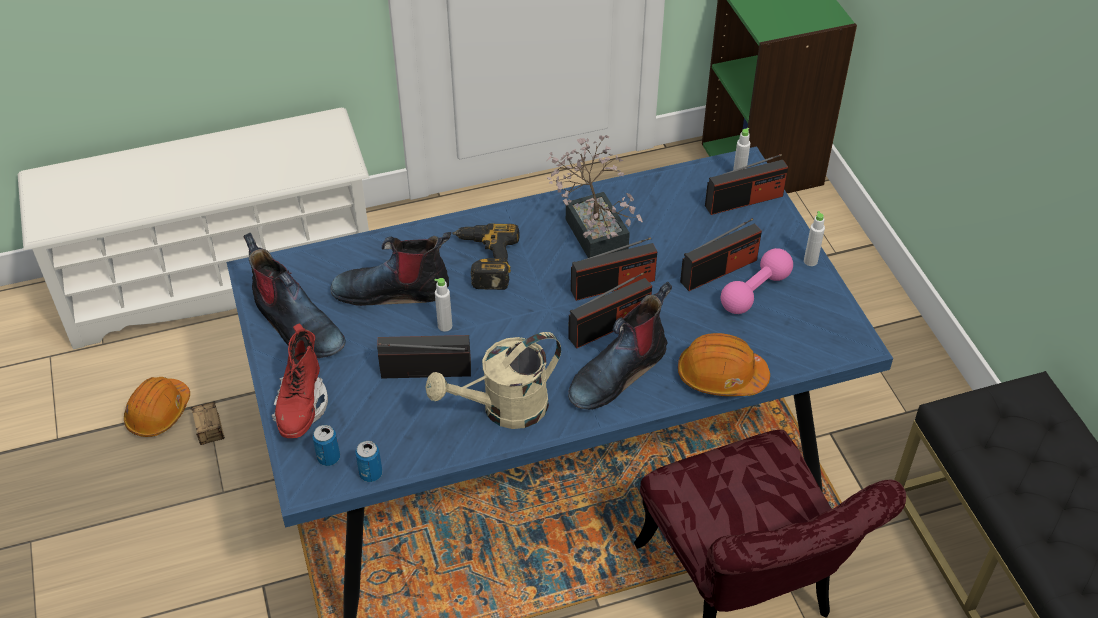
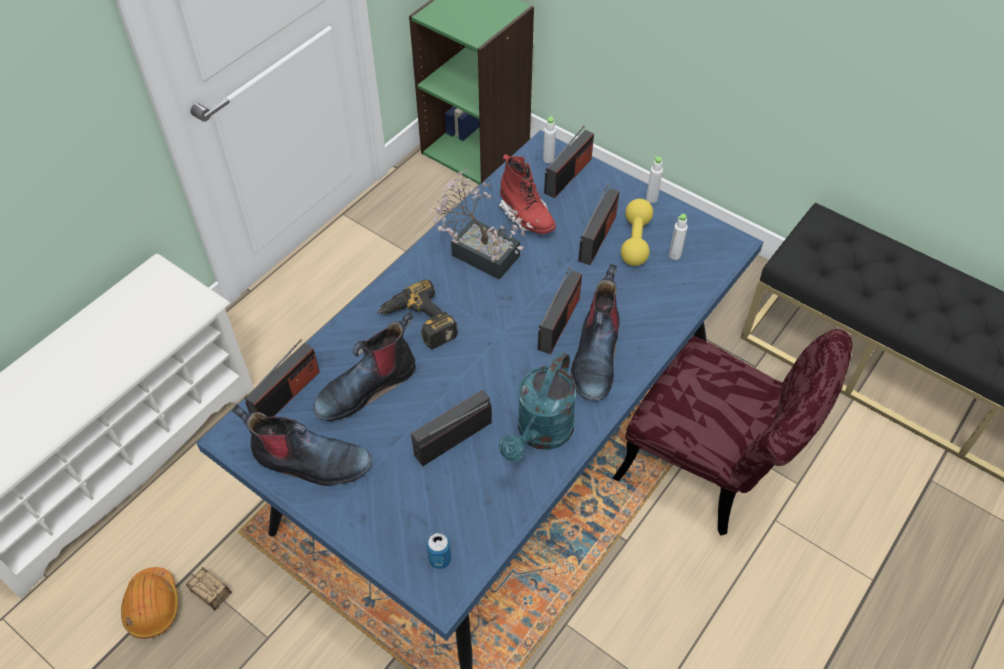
camera: 35 degrees left, 5 degrees up
red boot [271,323,328,438] -> red boot moved to [499,154,556,234]
can [355,441,382,482] -> none
beige watering can [425,332,561,429] -> turquoise watering can [499,352,576,461]
white bottle [435,278,452,332] -> white bottle moved to [669,214,688,260]
radio [571,237,657,301] -> radio moved to [245,339,320,417]
orange hard hat [678,333,770,396] -> none
pink dumbbell [721,248,793,314] -> yellow dumbbell [621,199,653,266]

